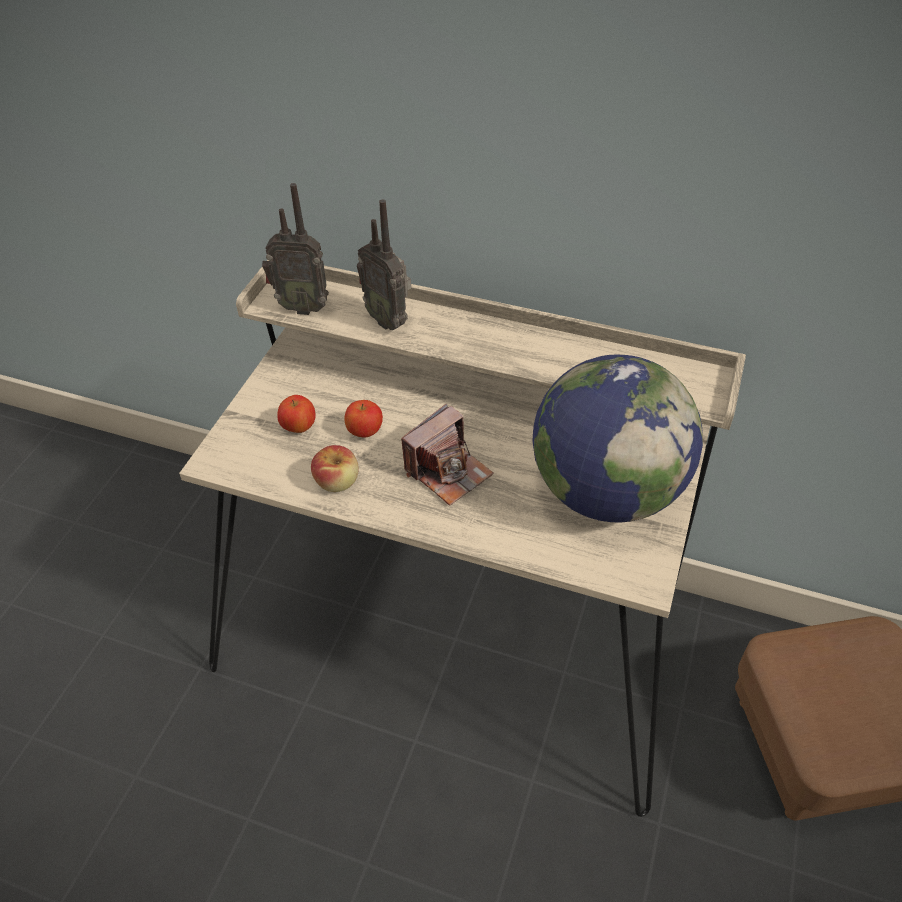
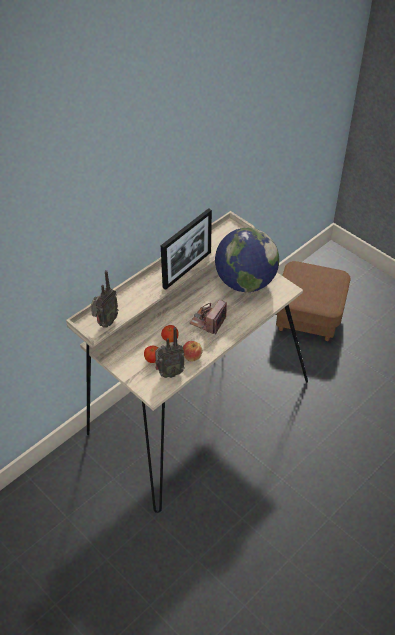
camera: 65 degrees left, 0 degrees up
radio [357,199,411,330] -> radio moved to [155,327,185,378]
camera [401,404,493,506] -> camera turned 135 degrees counterclockwise [189,300,227,335]
none -> picture frame [161,208,212,290]

